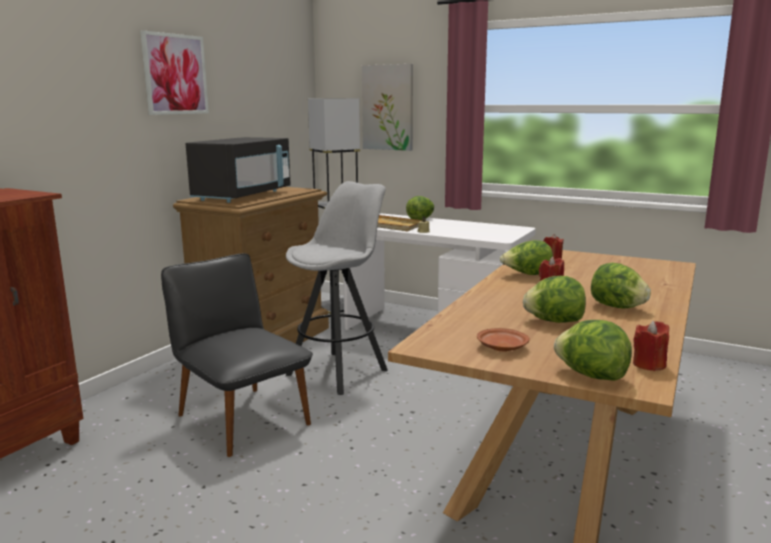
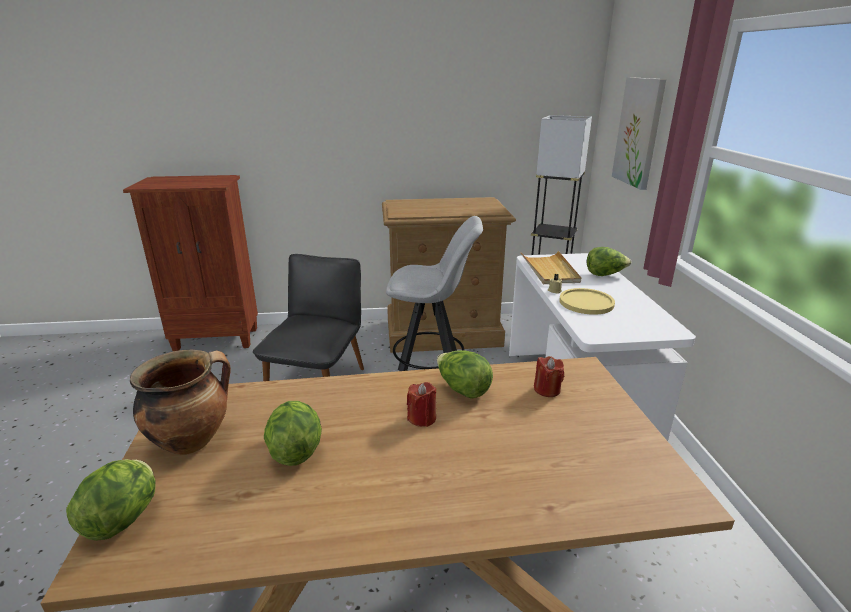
camera: 55 degrees right, 10 degrees up
picture [140,30,209,115] -> none
black microwave [186,137,291,203] -> none
brown plate [477,328,530,352] -> cooking pot [130,350,231,455]
lettuce [591,263,651,308] -> none
red candle [633,321,669,371] -> none
none -> yellow plate [559,288,615,315]

